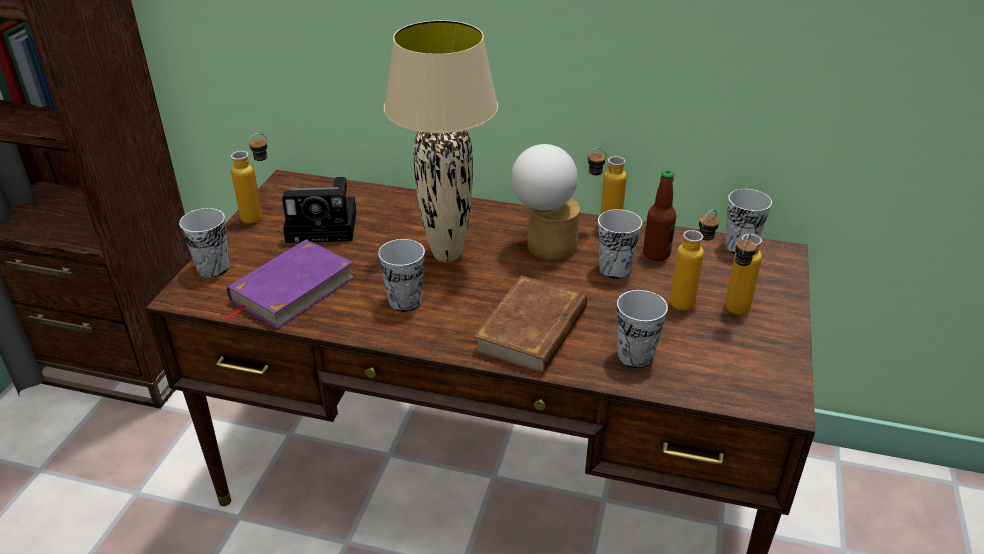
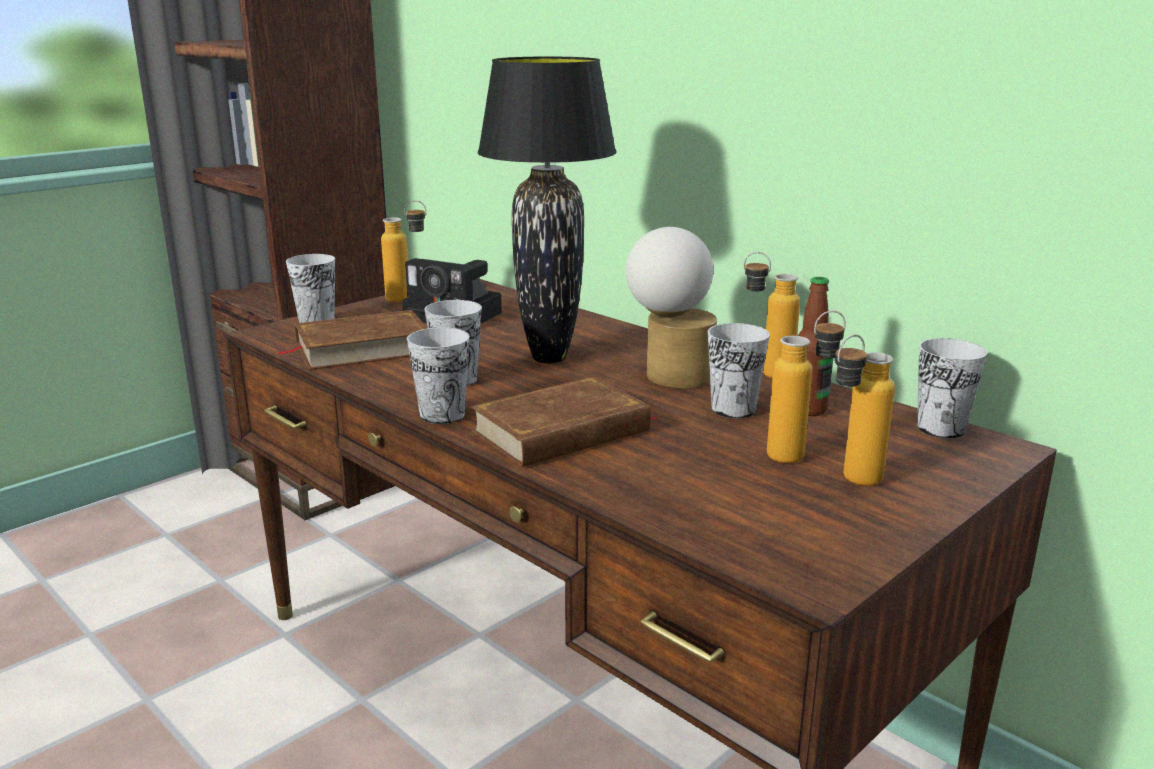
camera: 30 degrees right, 15 degrees down
purple book [225,239,354,329] -> brown book [278,310,428,370]
beige table lamp [384,20,498,262] -> black table lamp [478,57,616,364]
cup [617,290,668,369] -> cup moved to [407,327,470,424]

